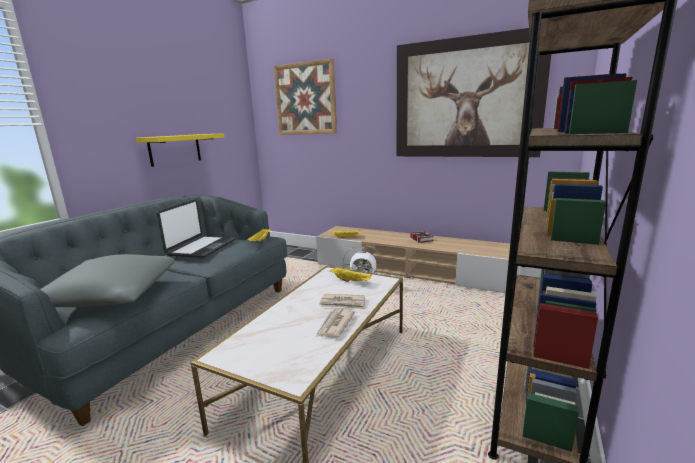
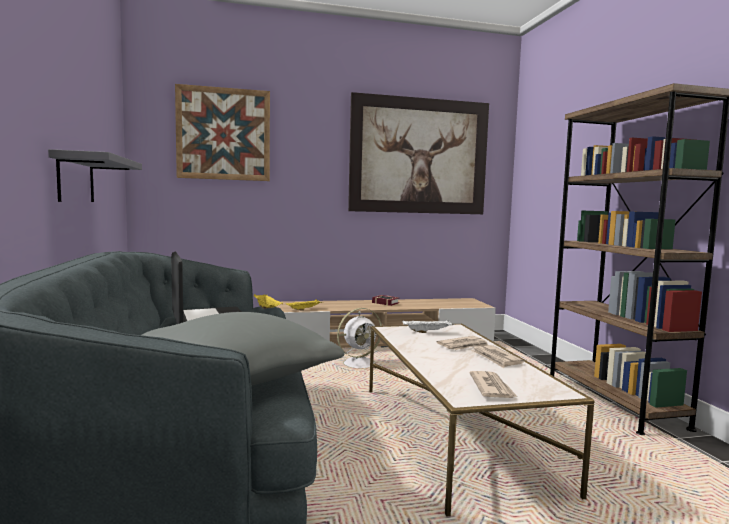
camera: 40 degrees left, 10 degrees down
yellow shelf [136,133,224,167] -> grey shelf [48,149,142,202]
yellow tray [330,267,372,282] -> white tray [402,319,453,333]
none -> newspaper [470,371,518,398]

